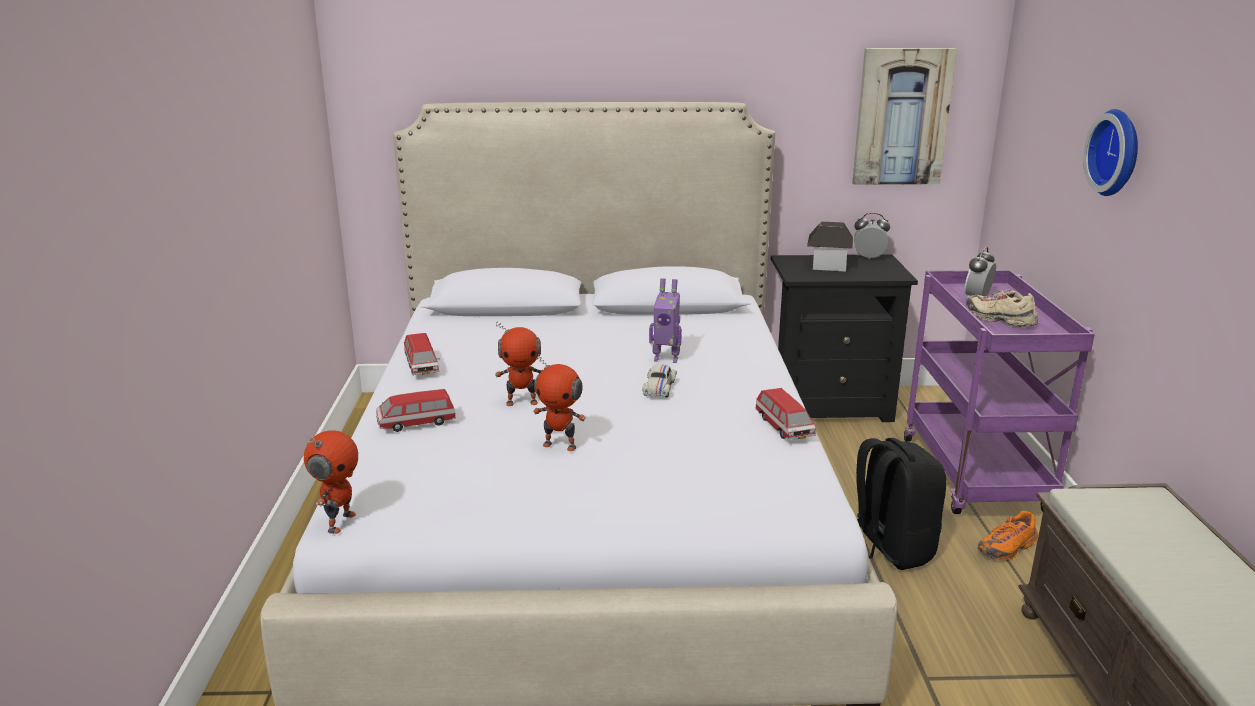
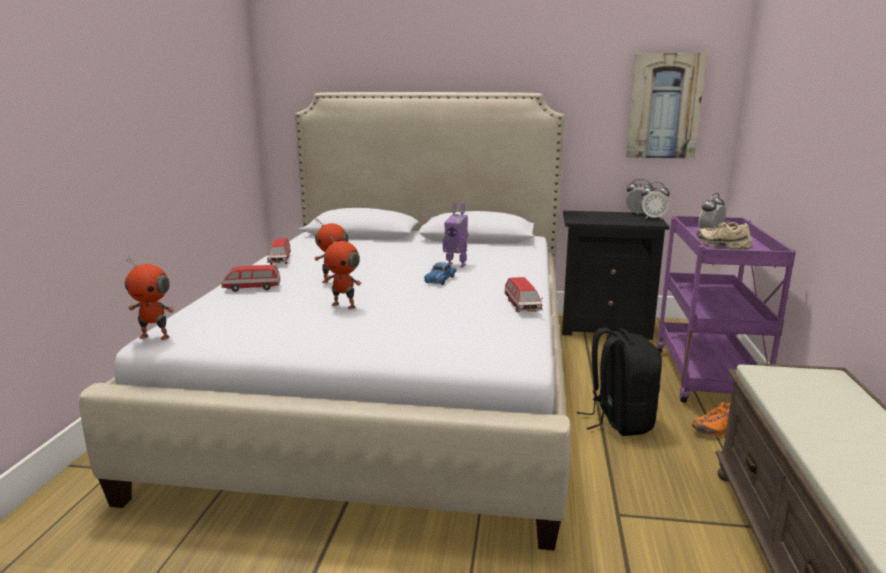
camera: 10 degrees right, 5 degrees down
toy robot [304,430,358,534] -> toy robot turned 75 degrees clockwise [125,257,175,340]
white toy car [642,364,677,397] -> blue toy car [424,262,456,285]
toy house [807,222,853,271] -> none
wall clock [1083,109,1138,196] -> none
none -> alarm clock [640,182,670,220]

